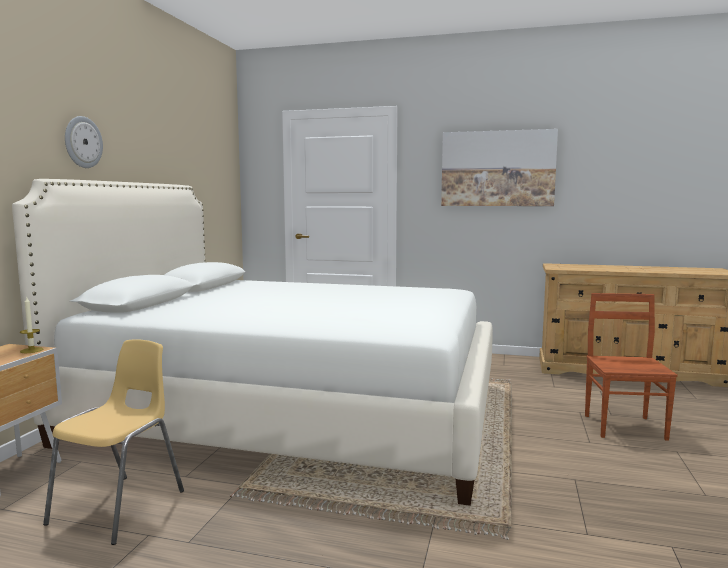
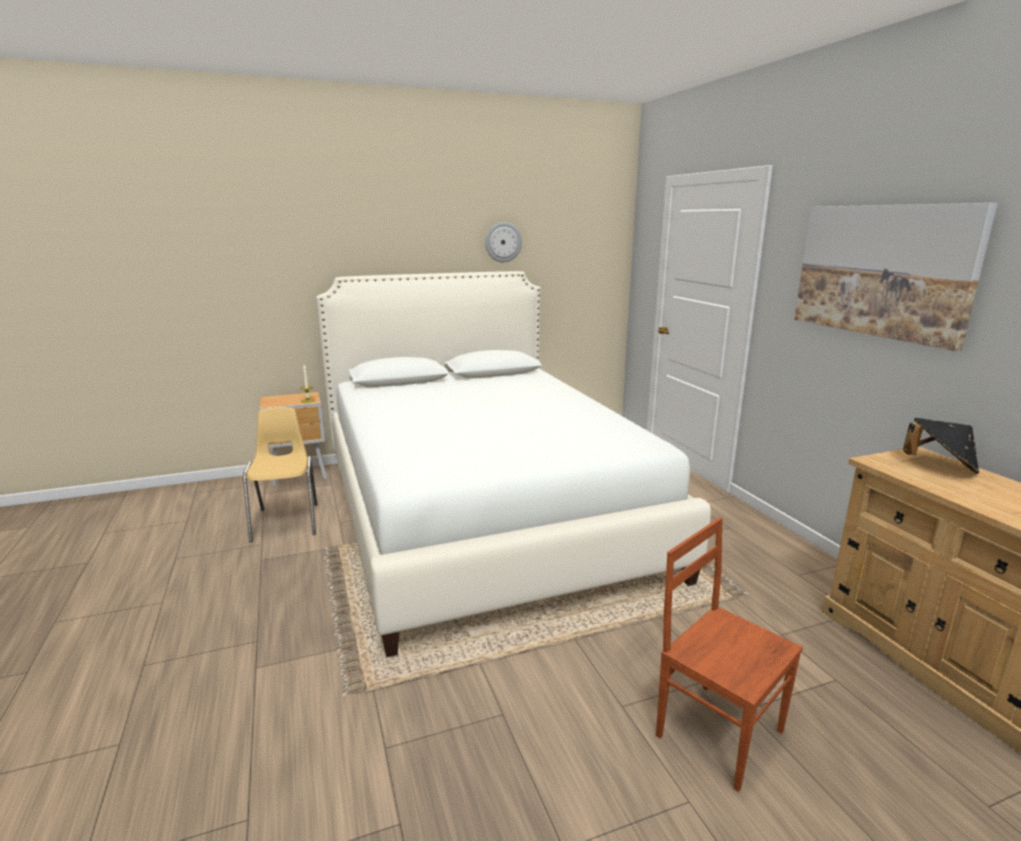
camera: 55 degrees right, 10 degrees up
yellow chair [43,339,184,545] -> yellow chair turned 90 degrees counterclockwise [243,407,317,542]
wall clock [65,116,103,168] -> wall clock moved to [485,222,522,262]
brown chair [585,293,678,441] -> brown chair turned 105 degrees counterclockwise [656,517,803,792]
none -> black hat [903,418,979,474]

